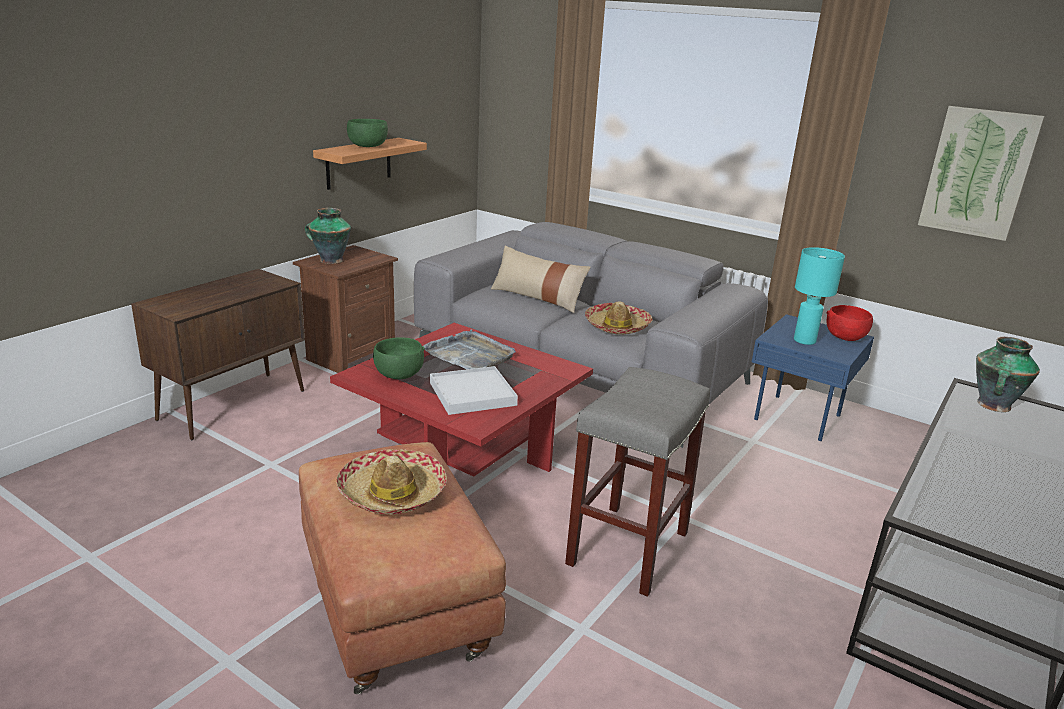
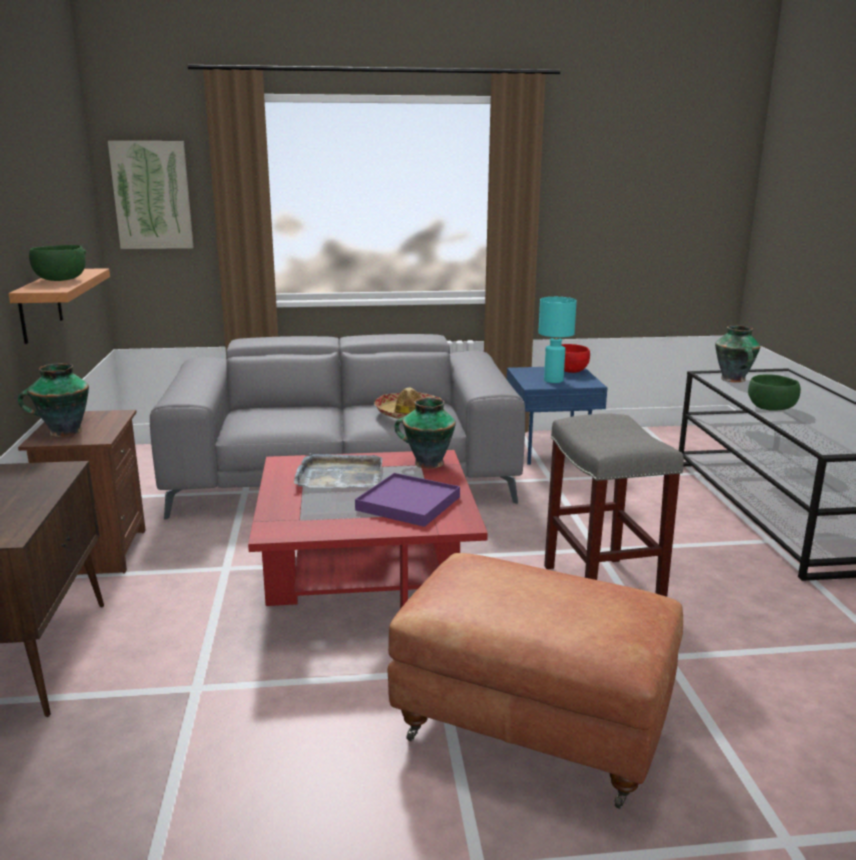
camera: 40 degrees left, 5 degrees down
hat [336,449,447,515] -> none
green bowl [373,337,425,379] -> green bowl moved to [748,374,801,411]
white tray [430,366,518,415] -> purple tray [355,473,460,527]
beige pillow [491,246,591,313] -> none
picture [918,106,1045,241] -> picture moved to [108,141,194,249]
none -> vase [395,398,456,469]

